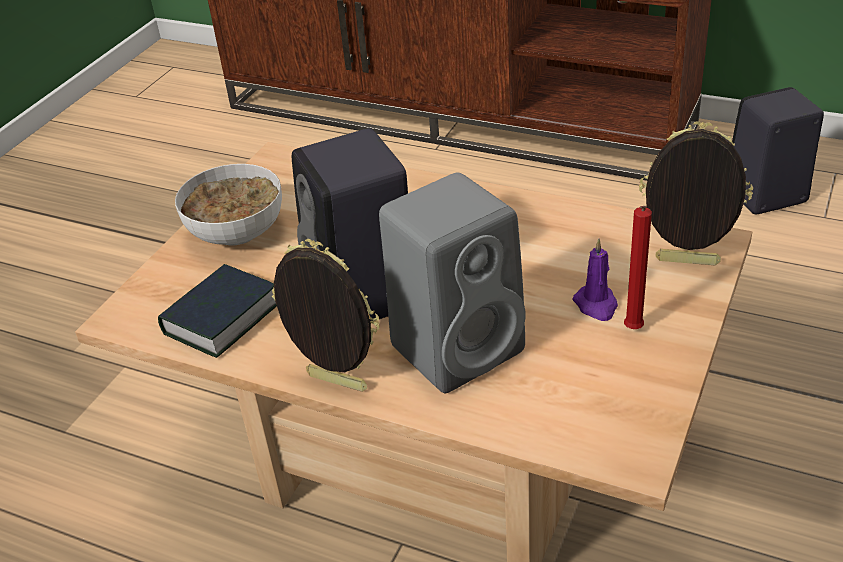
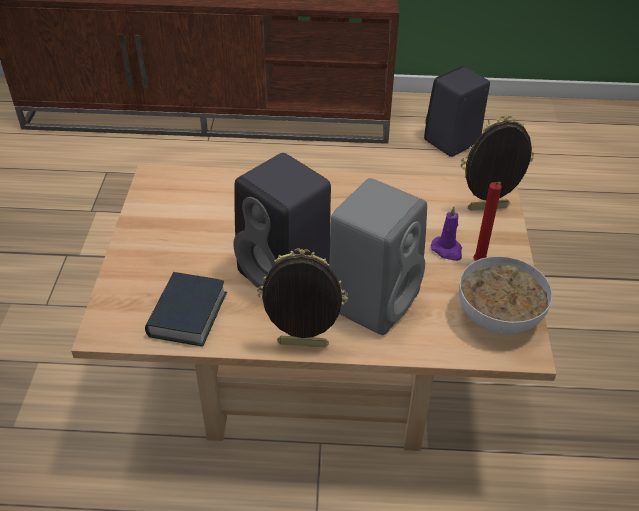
camera: 25 degrees left, 5 degrees up
bowl [175,164,282,245] -> bowl moved to [459,256,553,335]

